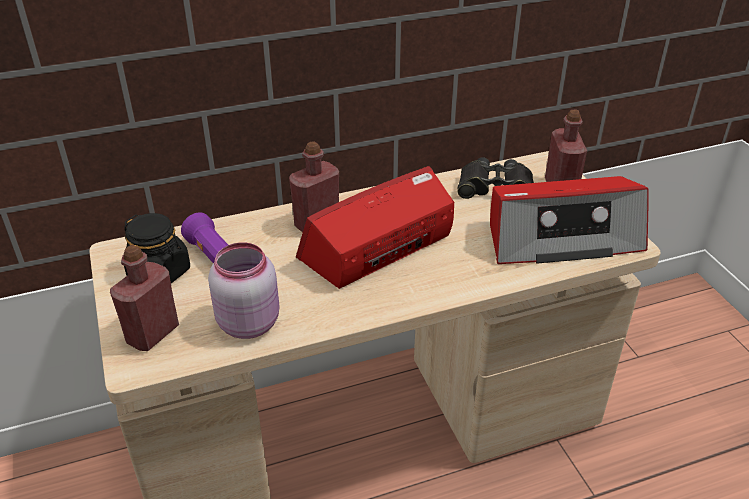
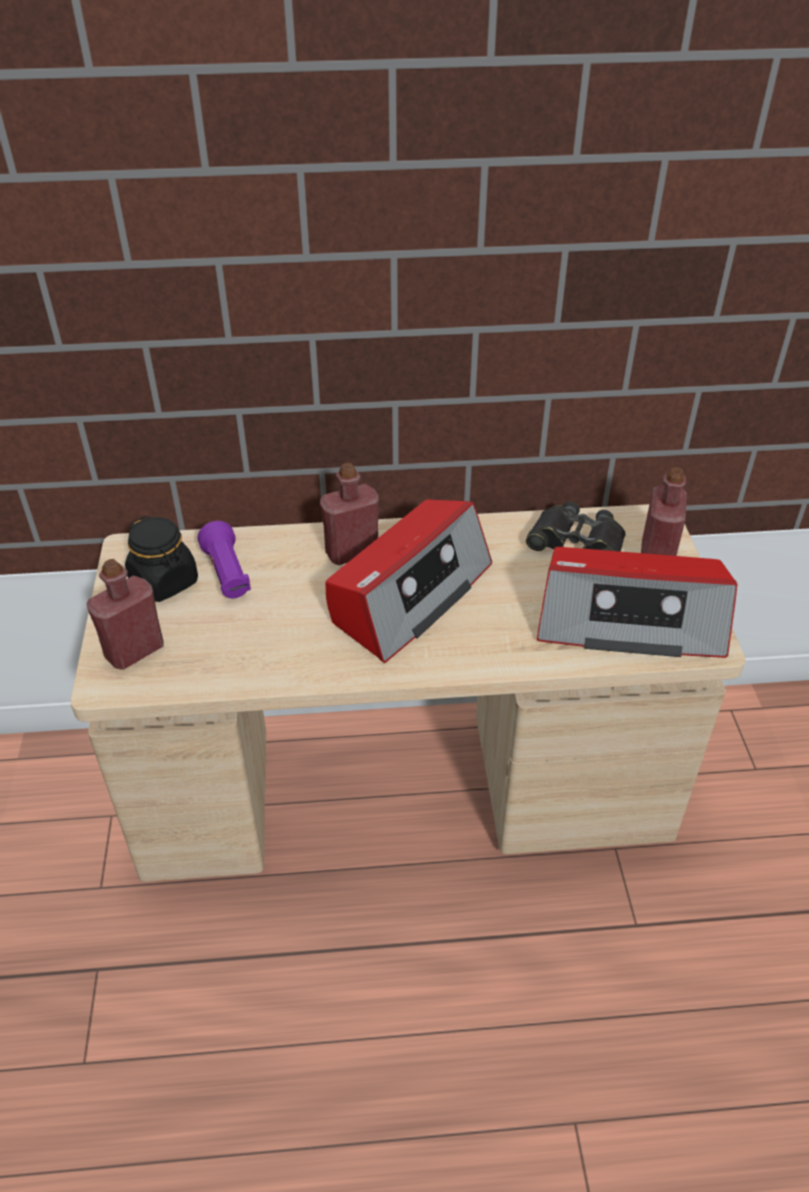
camera: 15 degrees right, 5 degrees up
pink jar [208,242,279,339] -> none
radio [296,166,454,289] -> radio turned 150 degrees clockwise [325,499,492,663]

